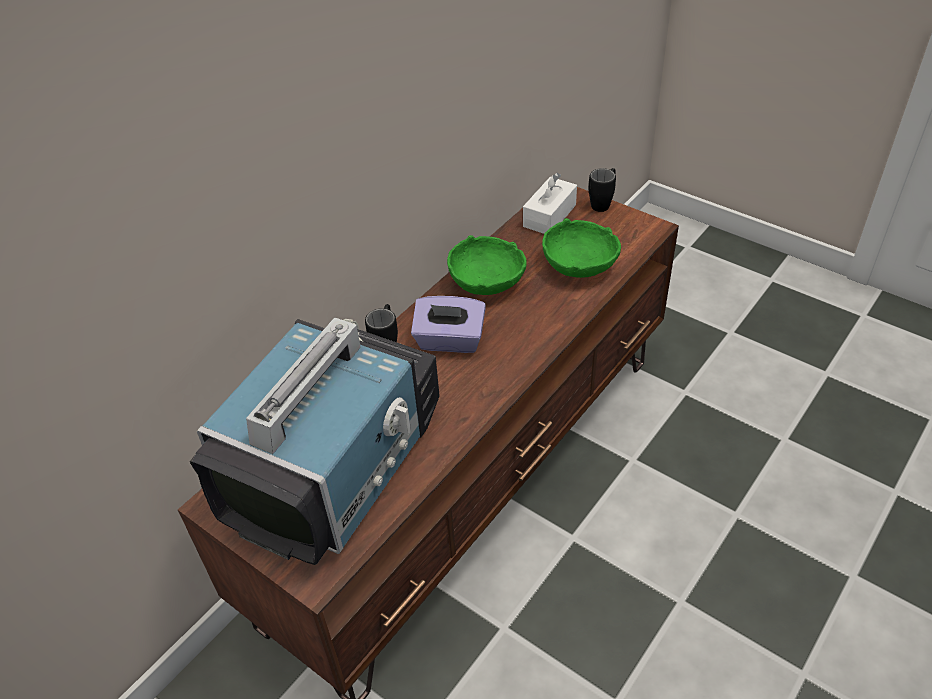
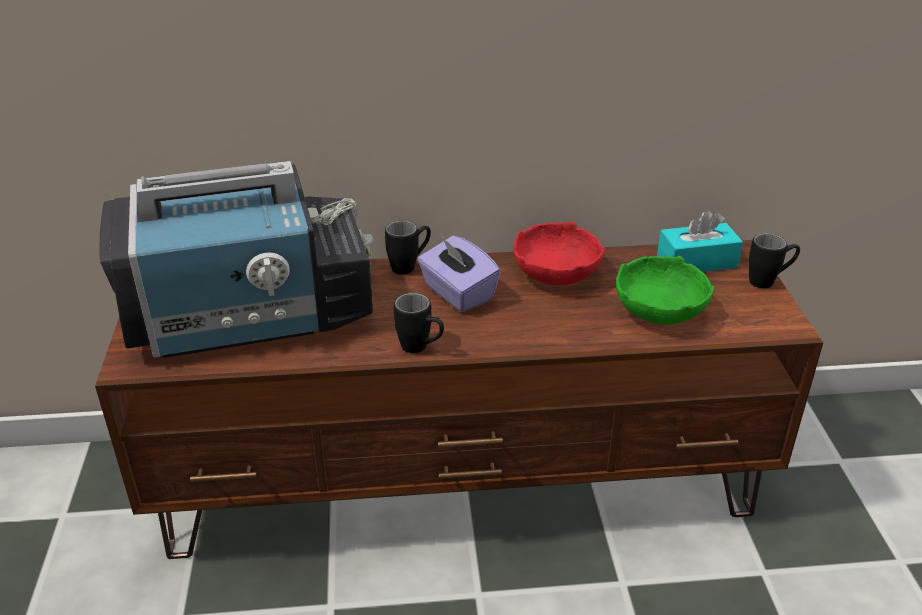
camera: 45 degrees right, 10 degrees down
green bowl [447,235,527,295] -> red bowl [513,221,605,285]
white tissue box [523,173,577,234] -> turquoise tissue box [657,210,743,272]
none -> black mug [394,293,444,353]

